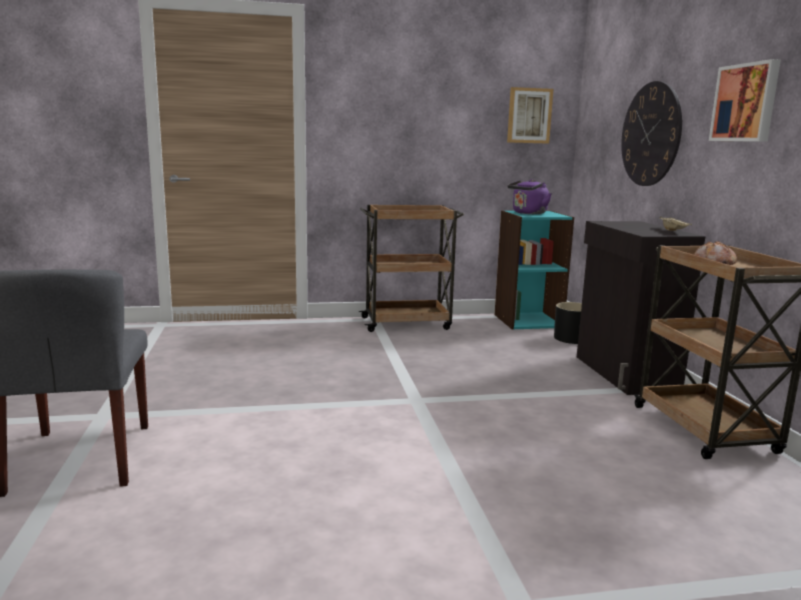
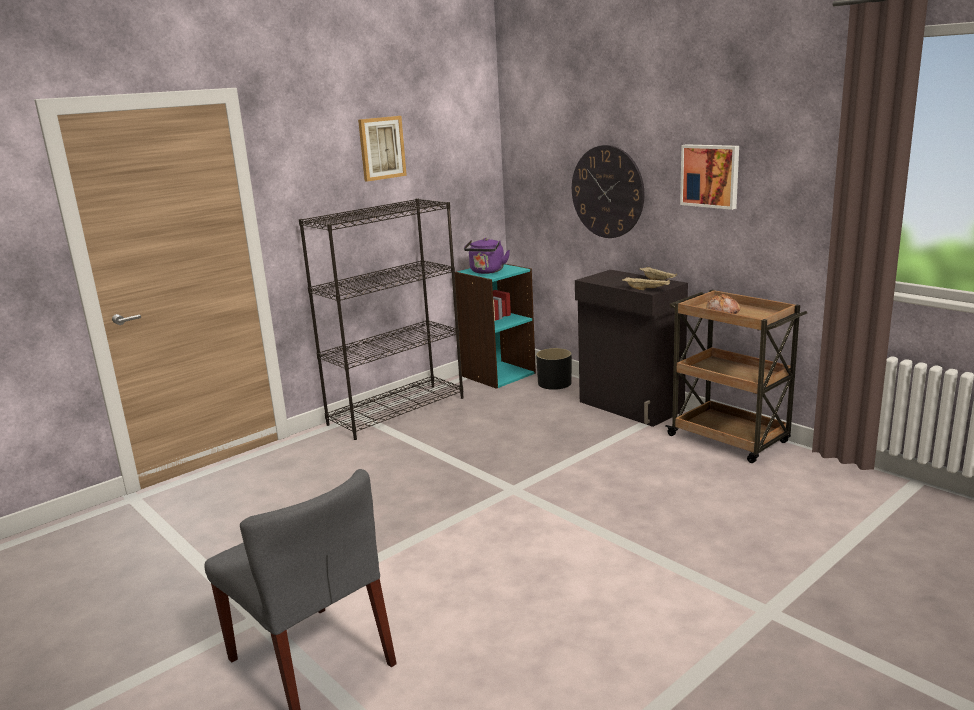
camera: 30 degrees left, 5 degrees up
brown cart [359,205,464,332] -> black bookcase [299,198,463,440]
picture [507,87,553,144] -> picture moved to [358,116,407,182]
none -> beige tray [622,277,670,290]

